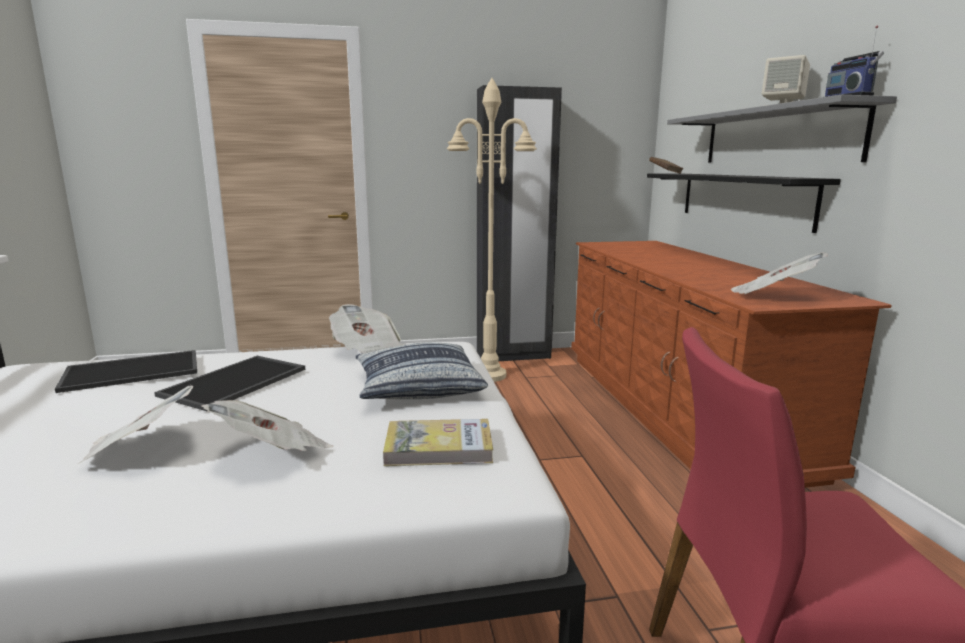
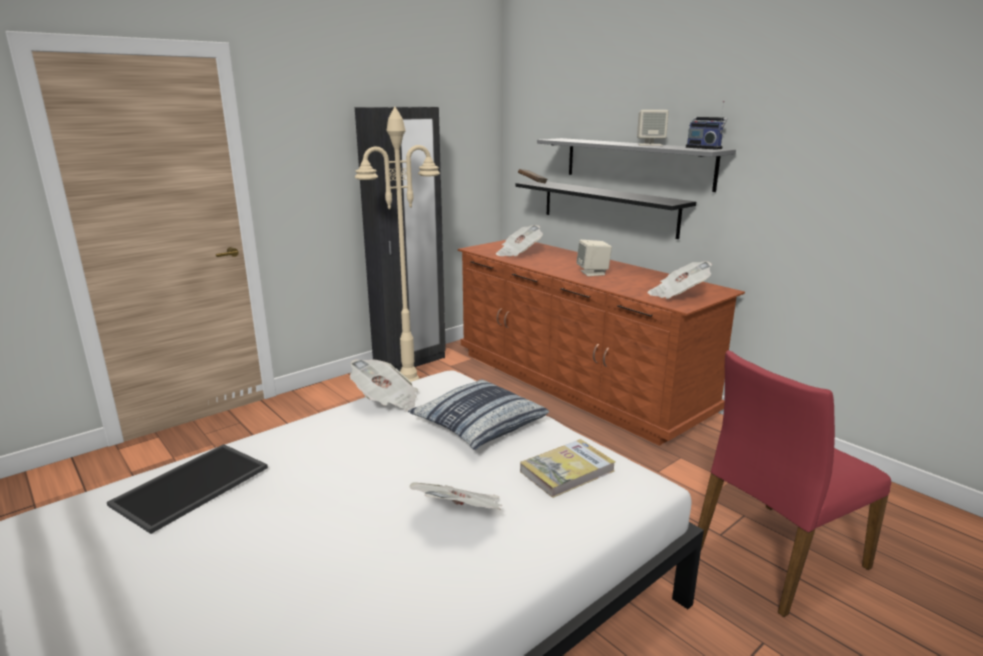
camera: 30 degrees left, 5 degrees up
newspaper [78,385,193,464] -> newspaper moved to [496,225,543,257]
tray [154,356,305,411] -> none
none -> beige speaker [576,240,612,276]

